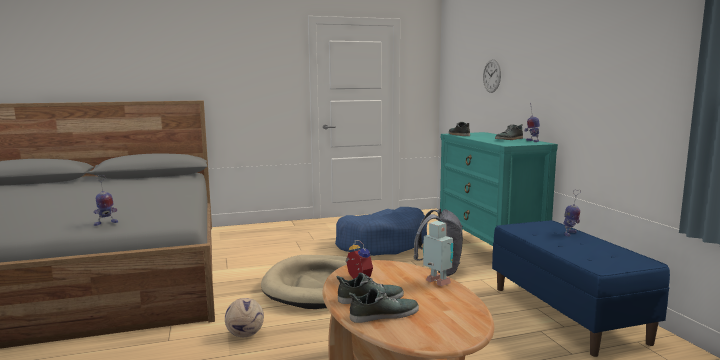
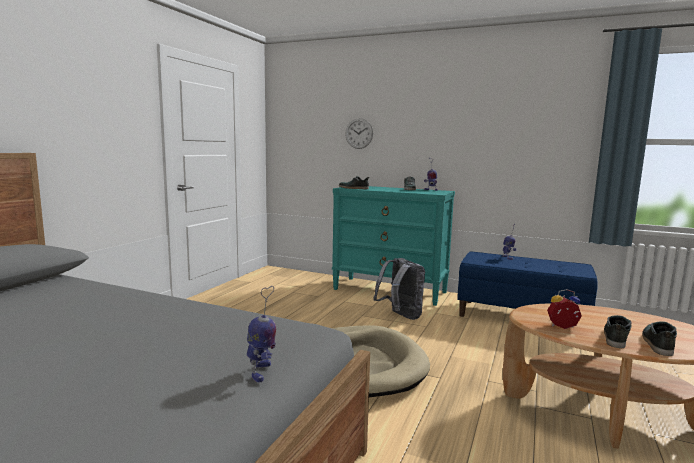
camera: 50 degrees left, 0 degrees up
football [225,298,264,337] -> none
blue dog bed [335,207,427,256] -> none
toy robot [423,221,453,286] -> none

